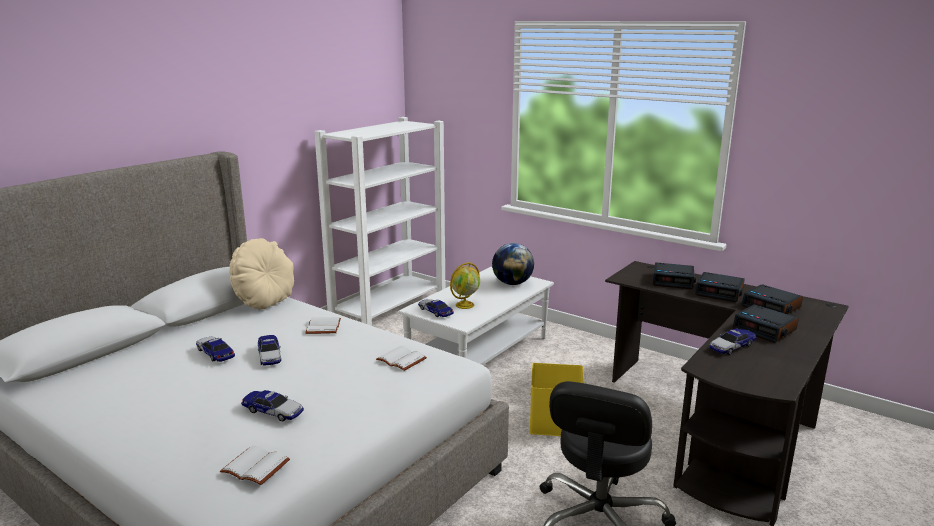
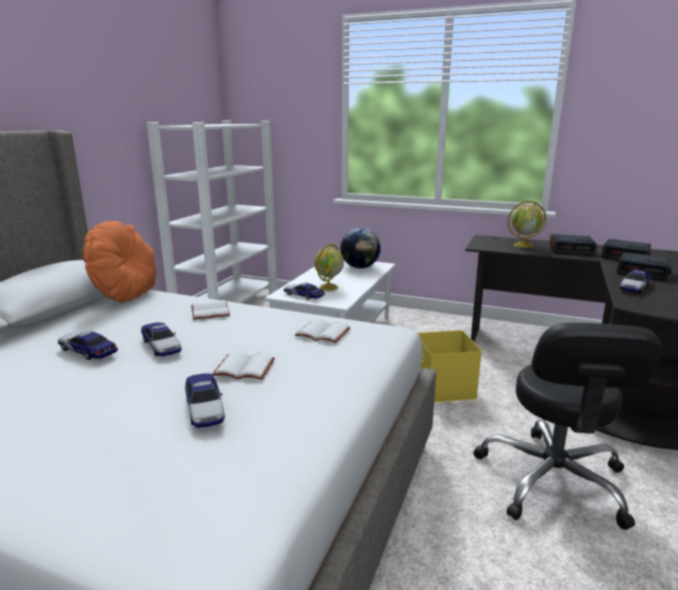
camera: 15 degrees left, 0 degrees up
white book [220,446,290,485] -> white book moved to [212,351,275,380]
beige pillow [229,238,294,309] -> orange pillow [83,221,156,303]
toy car [241,390,304,421] -> toy car turned 60 degrees clockwise [185,373,225,428]
alarm clock [653,262,696,289] -> globe [508,201,546,248]

